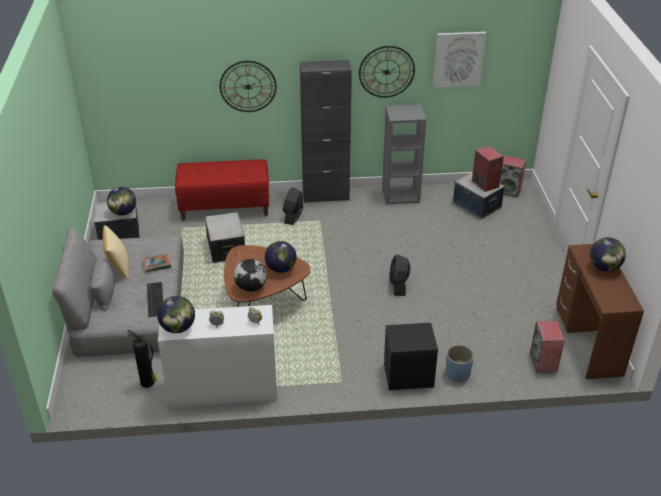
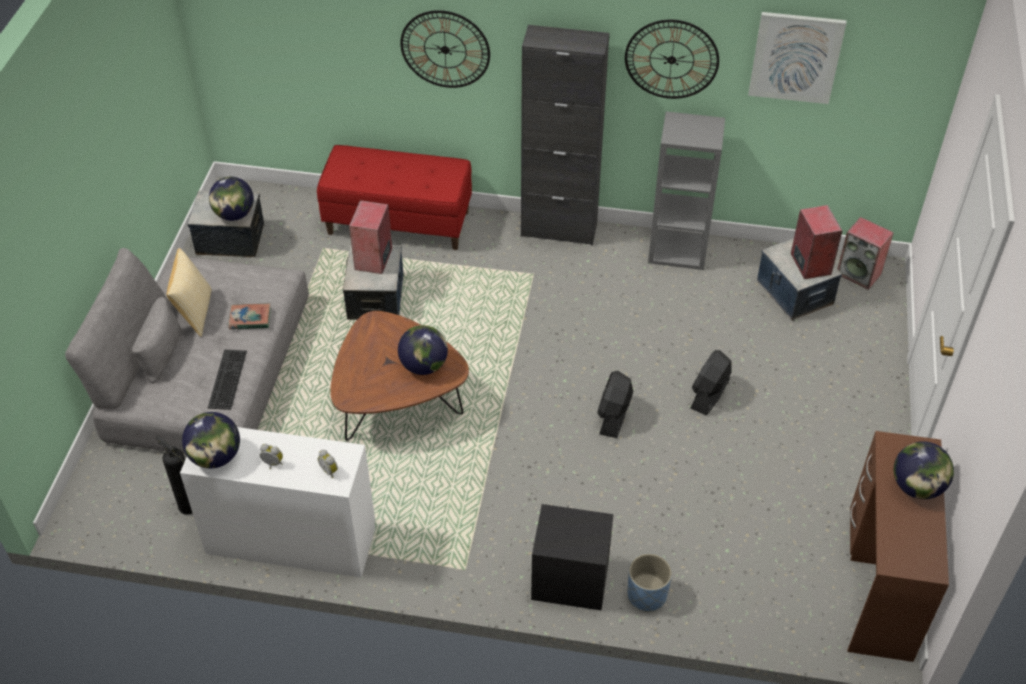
camera: 15 degrees right, 10 degrees up
globe [234,259,267,292] -> none
black fan [283,188,303,225] -> black fan moved to [691,350,731,415]
speaker [530,320,565,373] -> speaker moved to [349,200,392,274]

